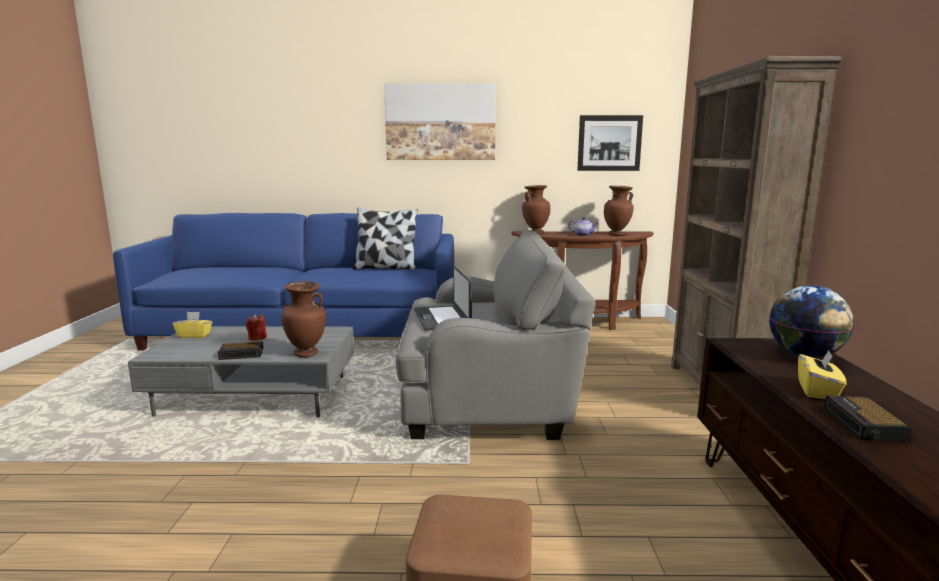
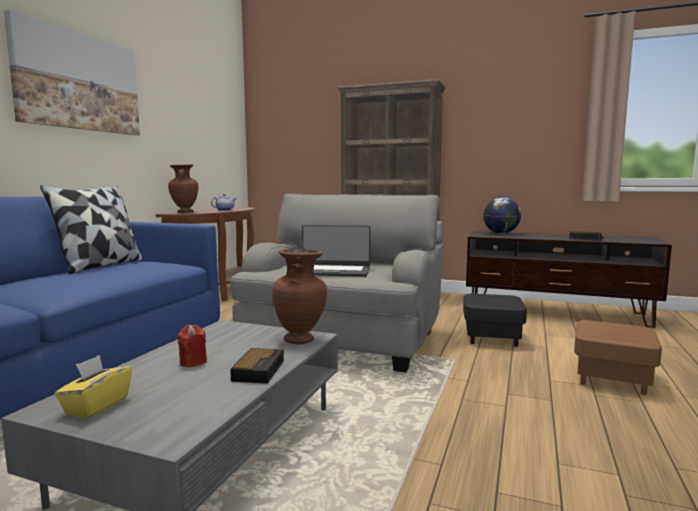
camera: 70 degrees left, 5 degrees down
picture [578,115,643,171] -> none
brown vase [604,186,634,235] -> none
yellow tissue box [798,350,847,399] -> none
none -> black ottoman [463,294,527,347]

